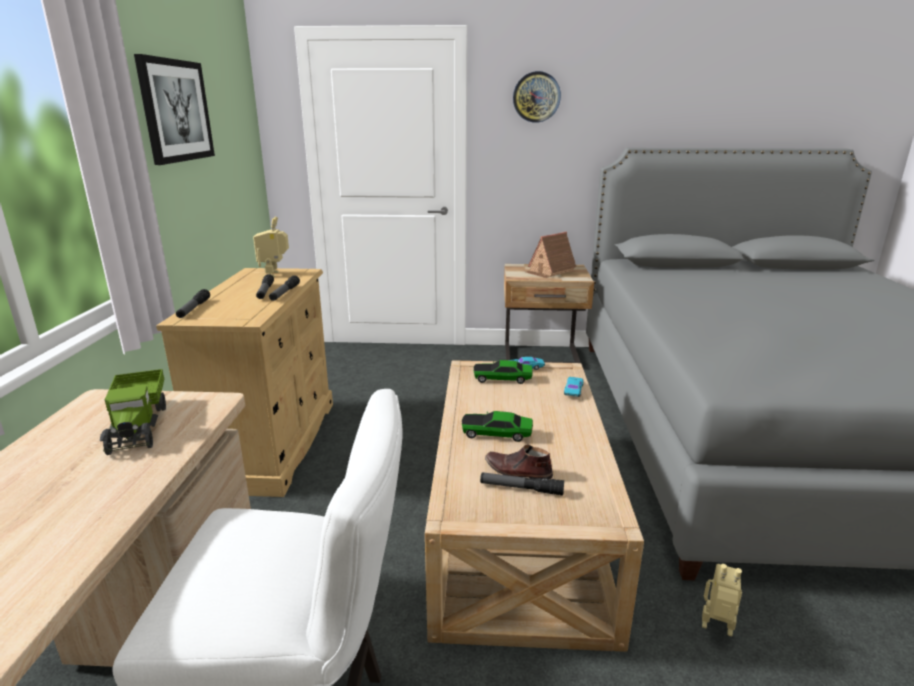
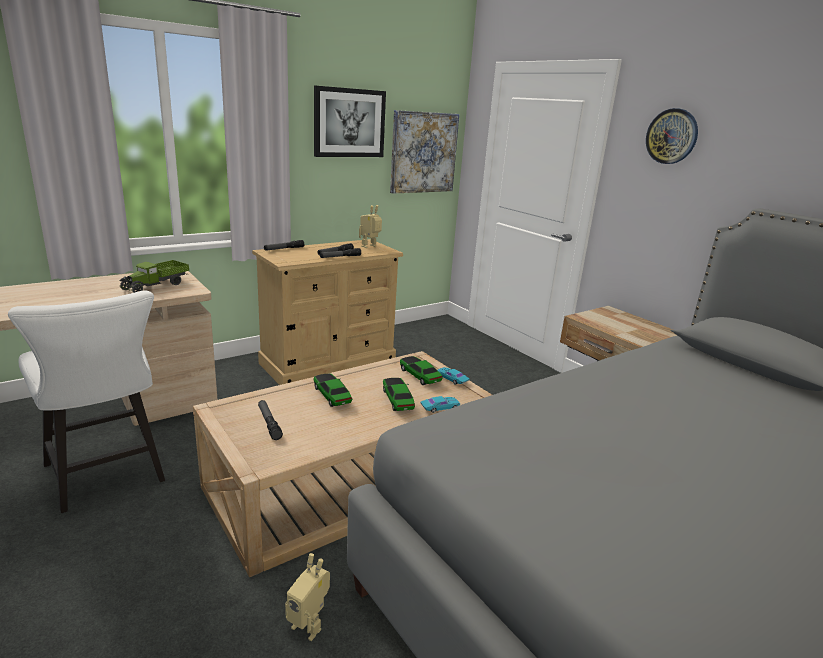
camera: 50 degrees right, 0 degrees up
brown shoe [485,445,553,479] -> none
toy house [526,232,576,278] -> none
toy robot [702,564,742,637] -> toy robot turned 135 degrees clockwise [285,553,330,641]
none -> toy car [383,378,415,411]
none -> picture [390,110,459,194]

